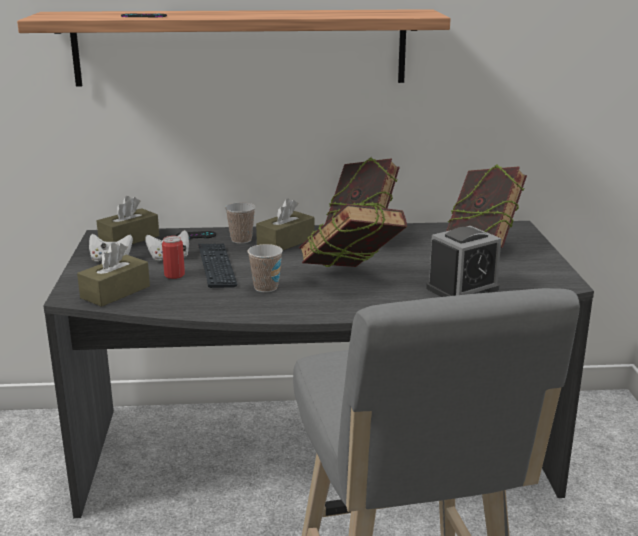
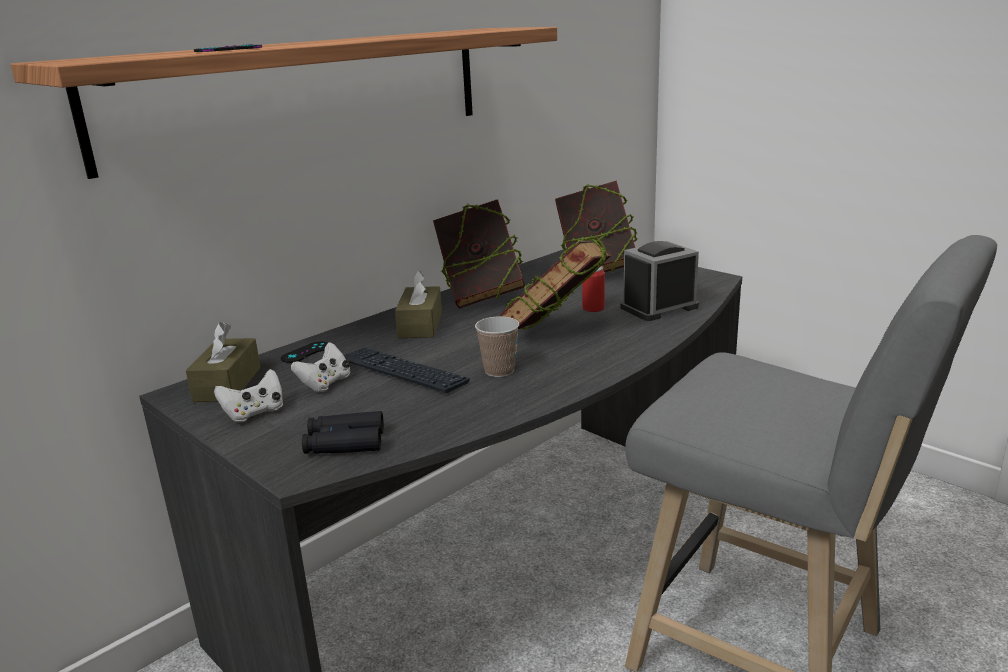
camera: 40 degrees left, 0 degrees up
brown tissue box [77,243,150,307] -> black binoculars [302,411,384,454]
can [162,236,185,279] -> can moved to [582,266,605,312]
cup [225,202,256,244] -> none
alarm clock [426,226,502,297] -> alarm clock turned 135 degrees counterclockwise [620,241,699,321]

